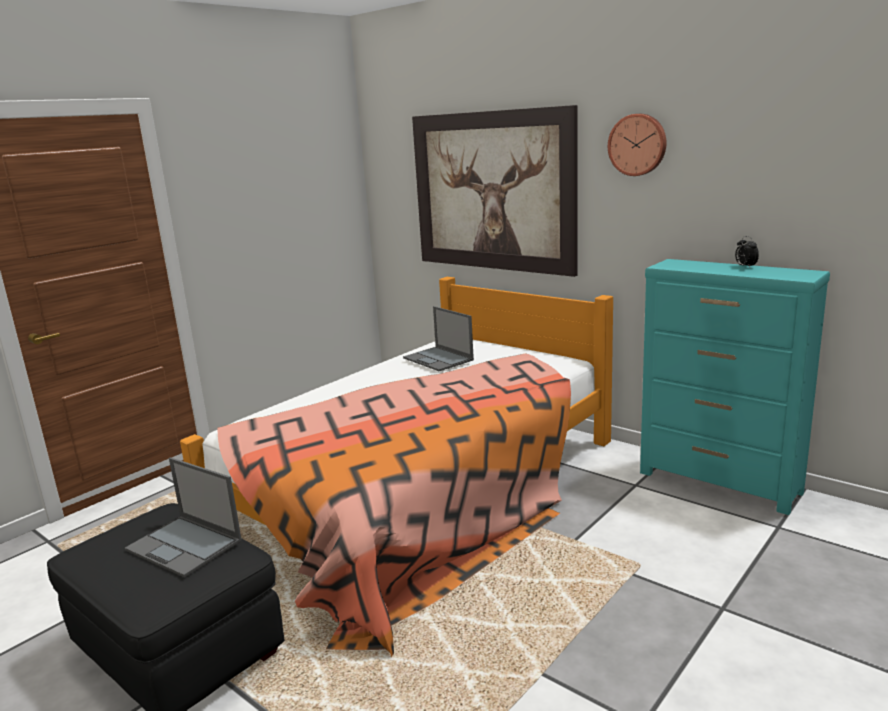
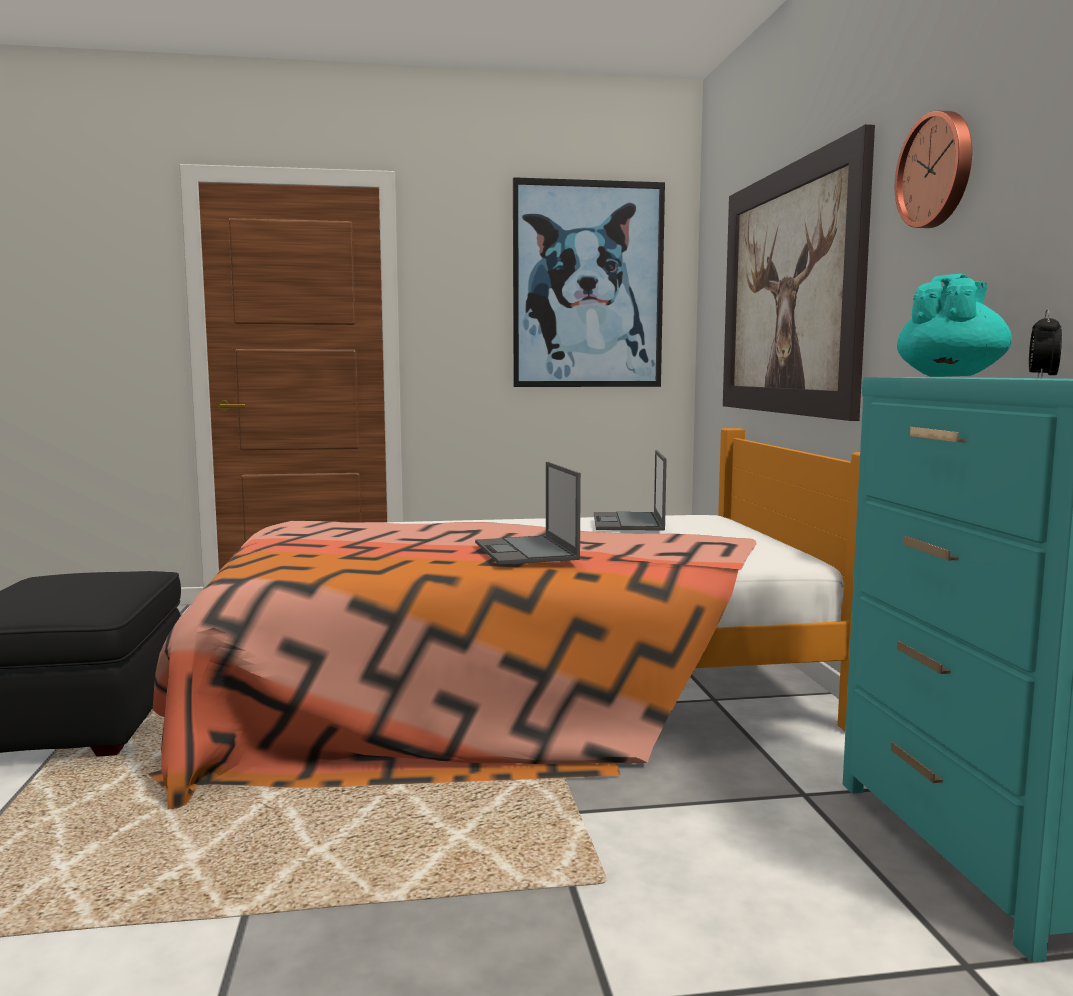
camera: 40 degrees right, 10 degrees down
laptop [125,457,242,578] -> laptop moved to [475,462,581,565]
none -> picture [513,177,665,387]
none -> turquoise teapot [897,274,1012,377]

